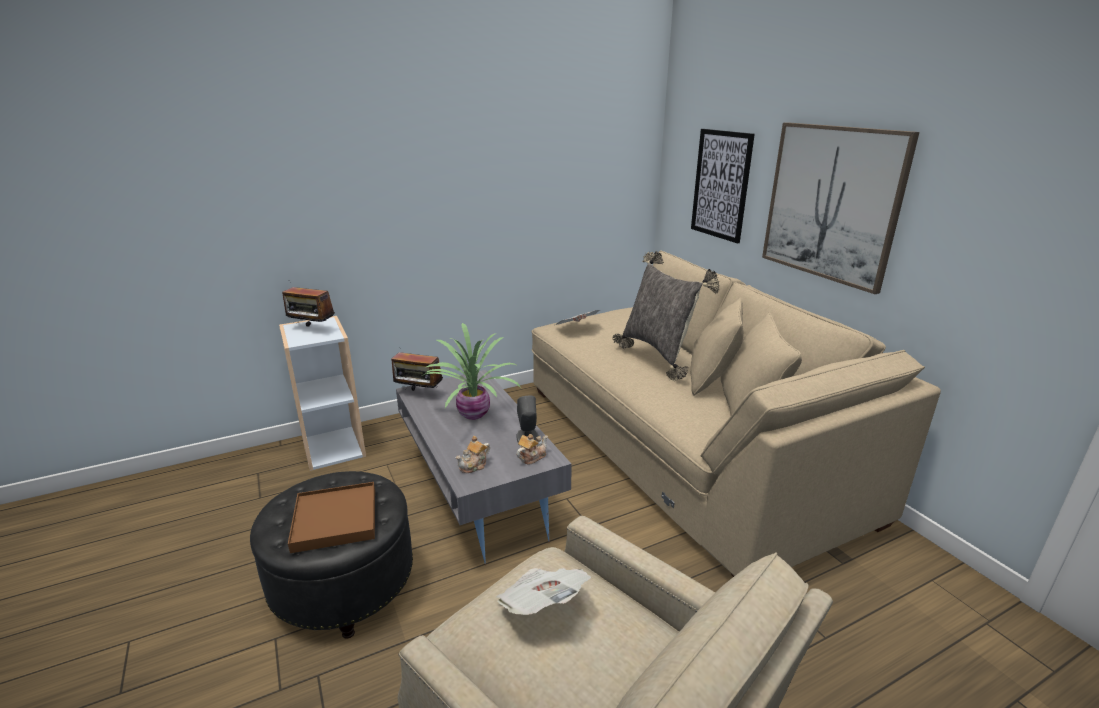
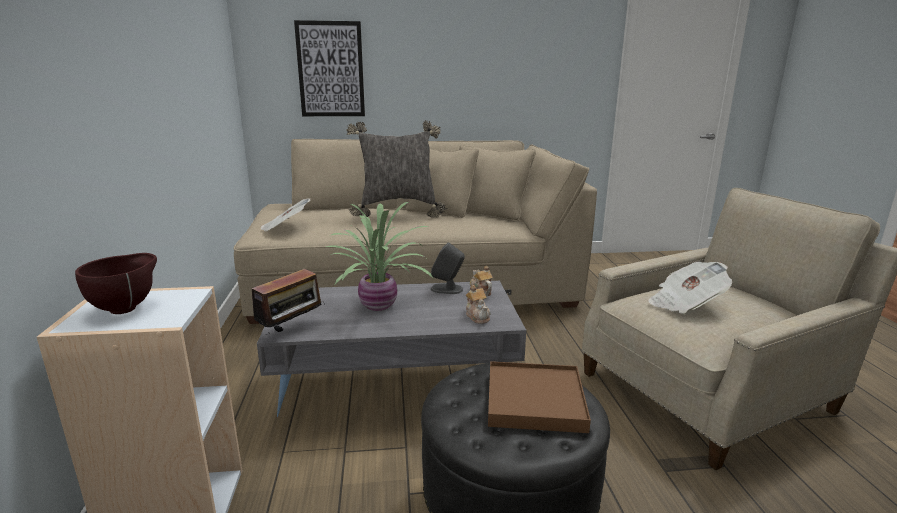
camera: 70 degrees left, 5 degrees down
radio [282,280,335,327] -> brown bowl [75,253,157,314]
picture [762,122,919,294] -> none

